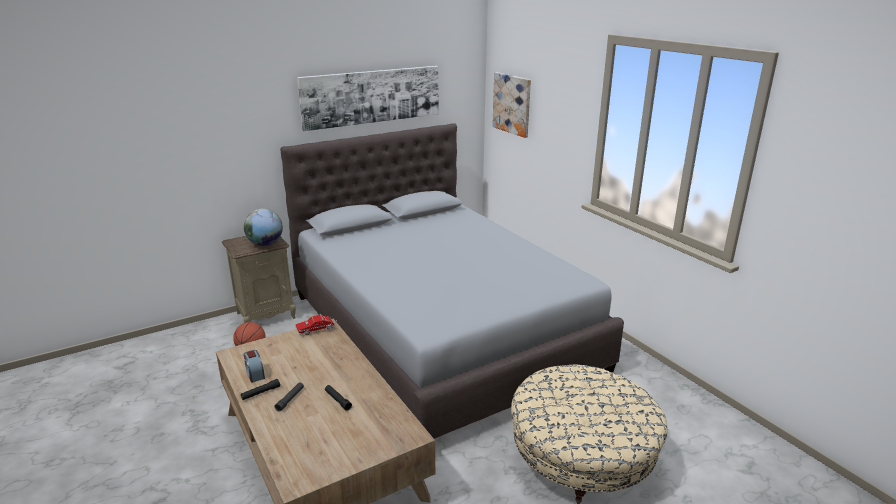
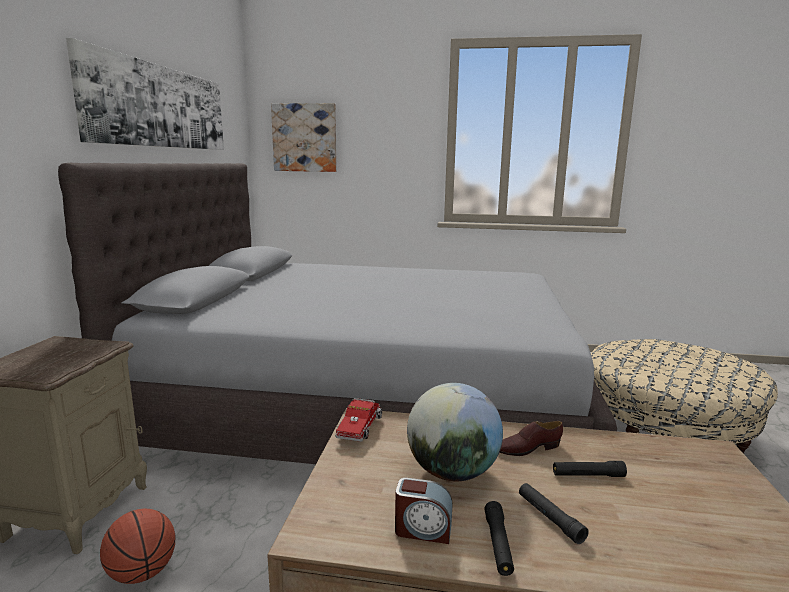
camera: 50 degrees left, 10 degrees down
globe [244,209,283,246] -> globe moved to [407,383,503,481]
none -> brown shoe [500,421,563,456]

